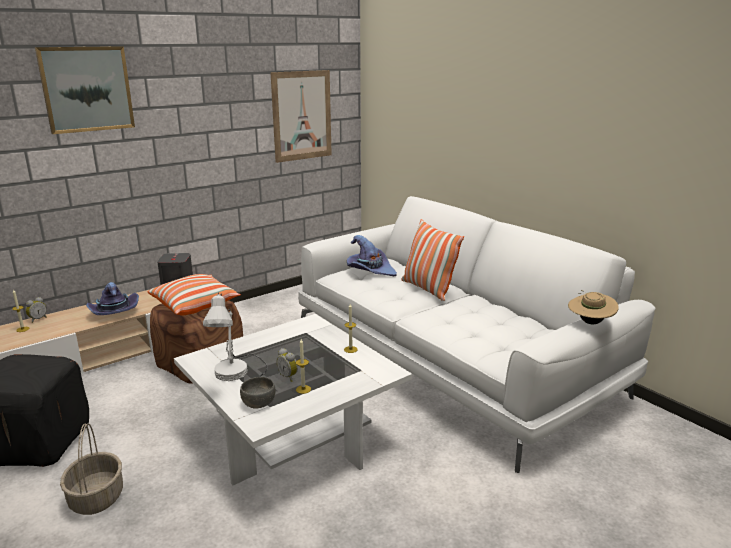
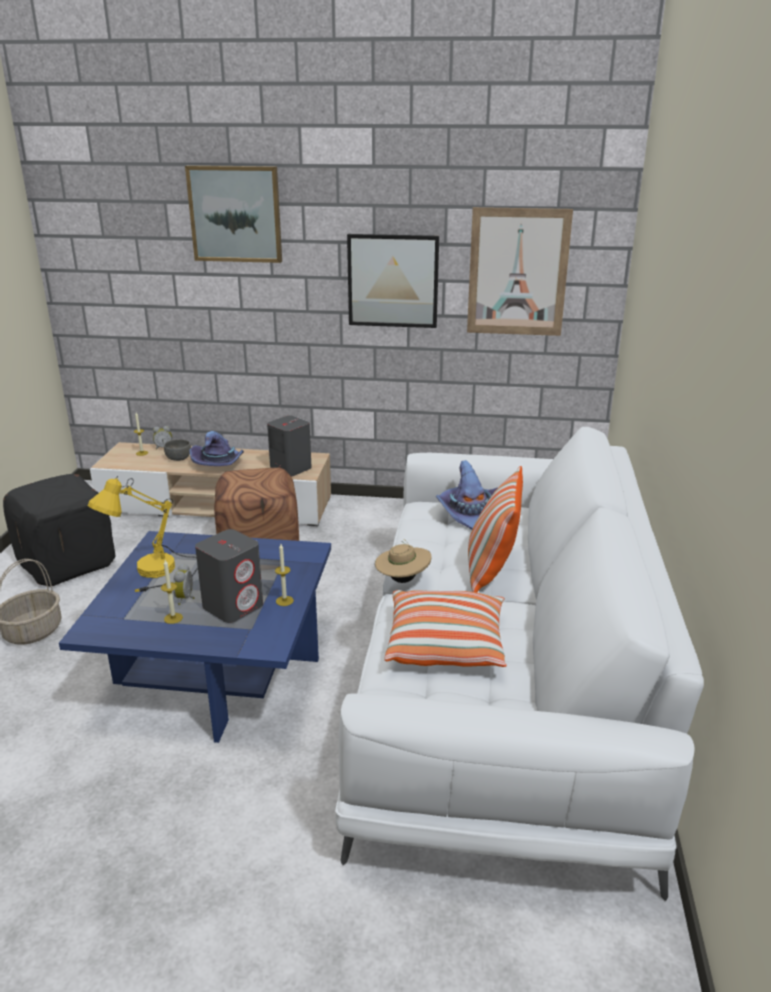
camera: 45 degrees right, 5 degrees up
pillow [148,274,241,316] -> pillow moved to [384,590,507,667]
white coffee table [174,314,412,485] -> blue coffee table [59,531,331,743]
white table lamp [203,292,268,381] -> yellow table lamp [88,476,198,592]
grey bowl [240,377,275,409] -> grey bowl moved to [164,439,191,461]
beige hat [568,290,619,324] -> beige hat moved to [375,539,431,583]
none -> grey speaker [195,529,263,623]
none -> picture [347,234,439,328]

